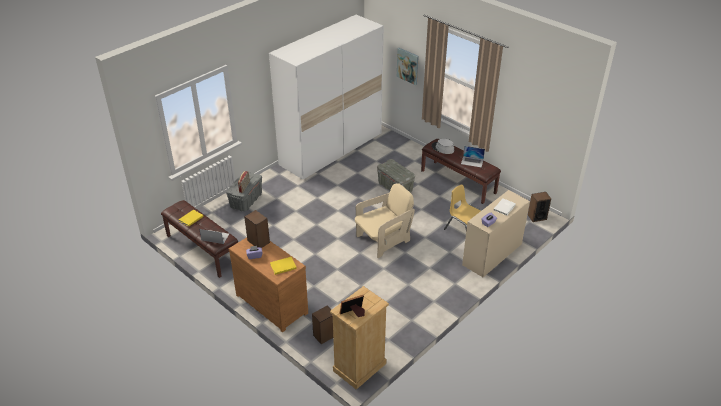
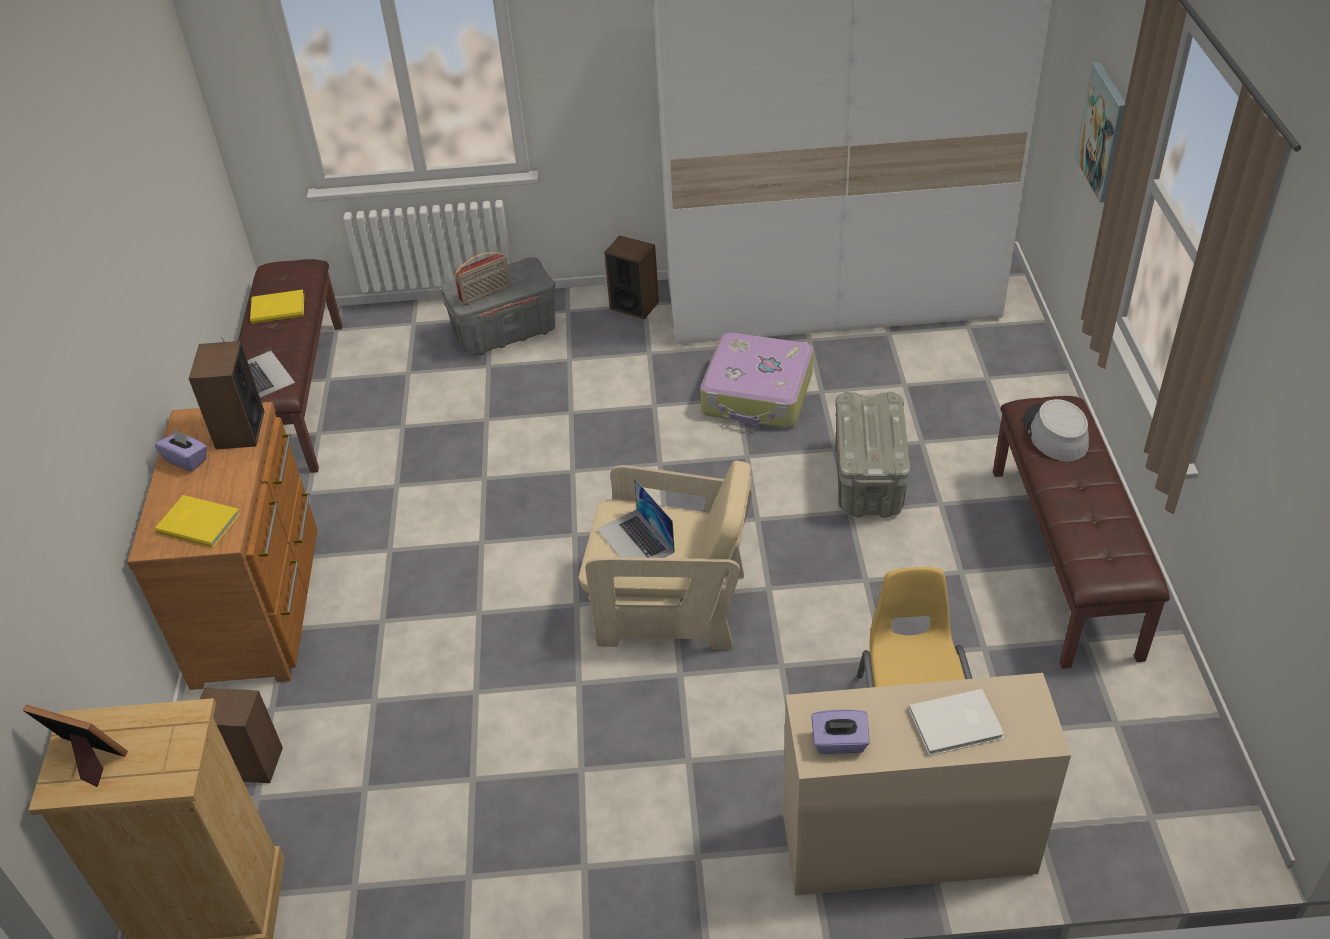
camera: 45 degrees right, 5 degrees up
laptop [461,146,485,168] -> laptop moved to [597,478,675,558]
speaker [528,192,551,222] -> speaker moved to [604,235,659,319]
none -> suitcase [700,333,813,428]

